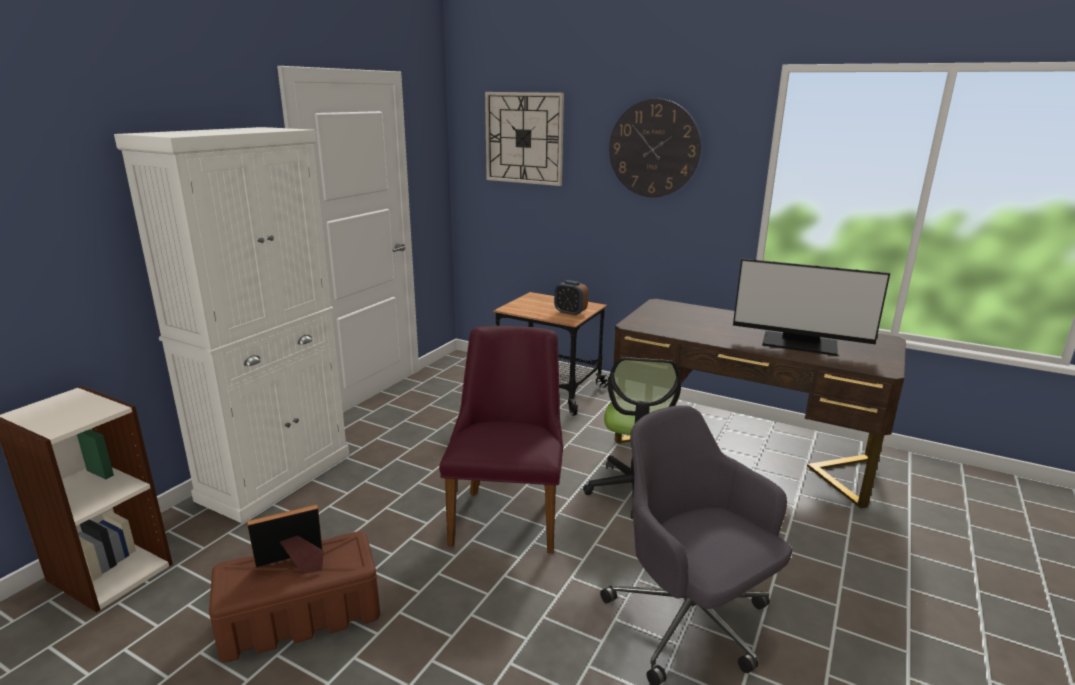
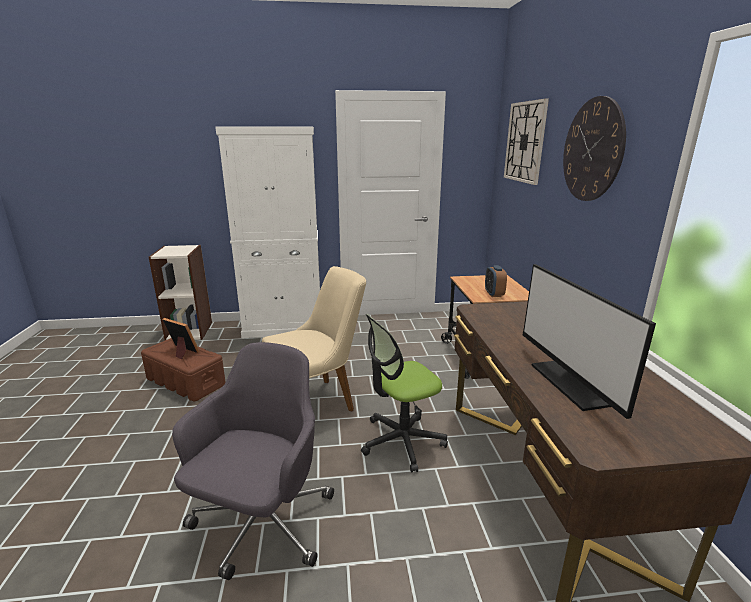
camera: 55 degrees right, 0 degrees up
purple chair [439,326,563,553] -> beige chair [262,266,366,412]

